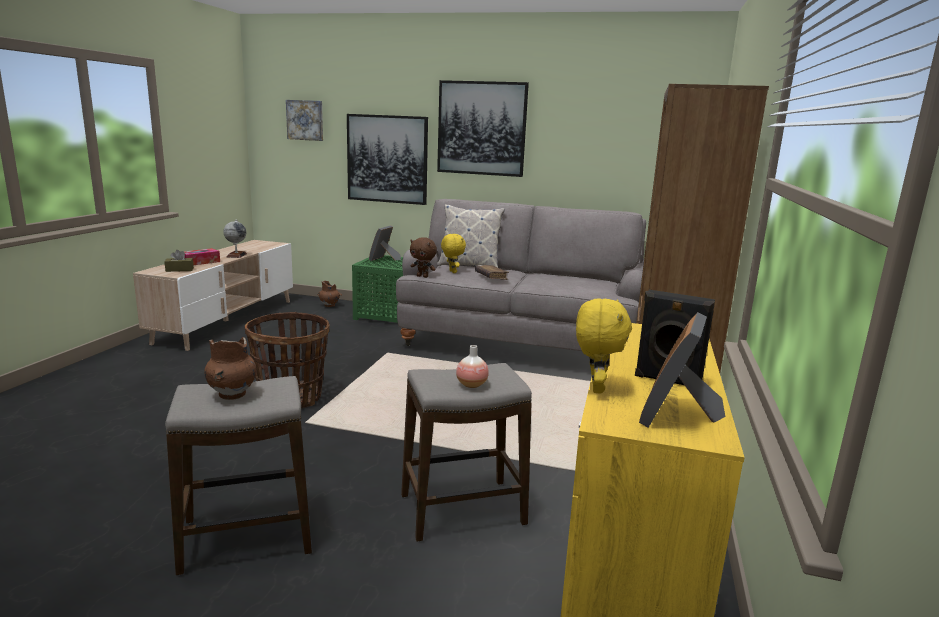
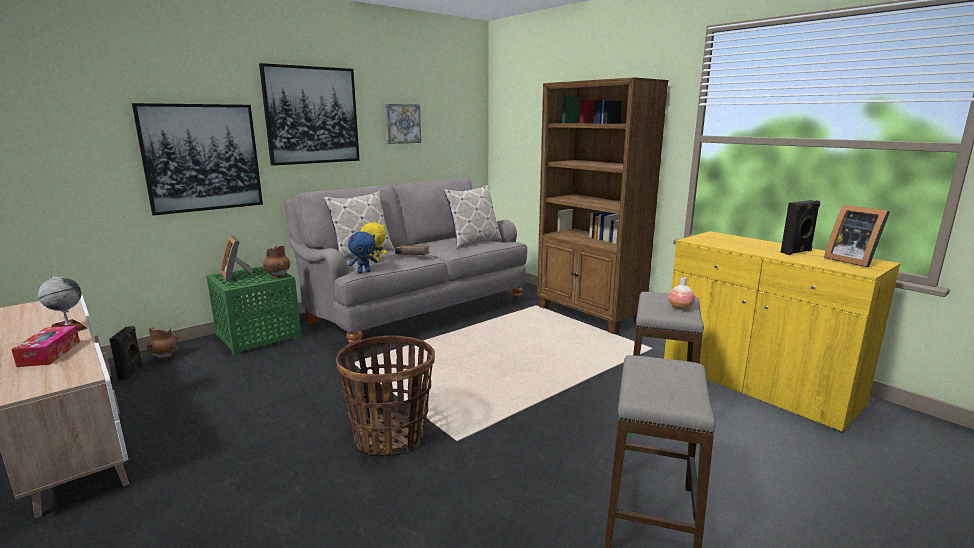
camera: 55 degrees left, 0 degrees up
brown tissue box [164,250,194,272] -> none
brown vase [204,337,257,400] -> brown vase moved to [263,246,290,278]
picture [286,100,323,141] -> picture moved to [385,104,421,144]
brown plush toy [410,237,437,278] -> blue plush toy [348,232,378,274]
yellow plush toy [576,298,632,394] -> none
none -> black speaker [109,326,143,380]
none -> pillow [443,185,502,248]

